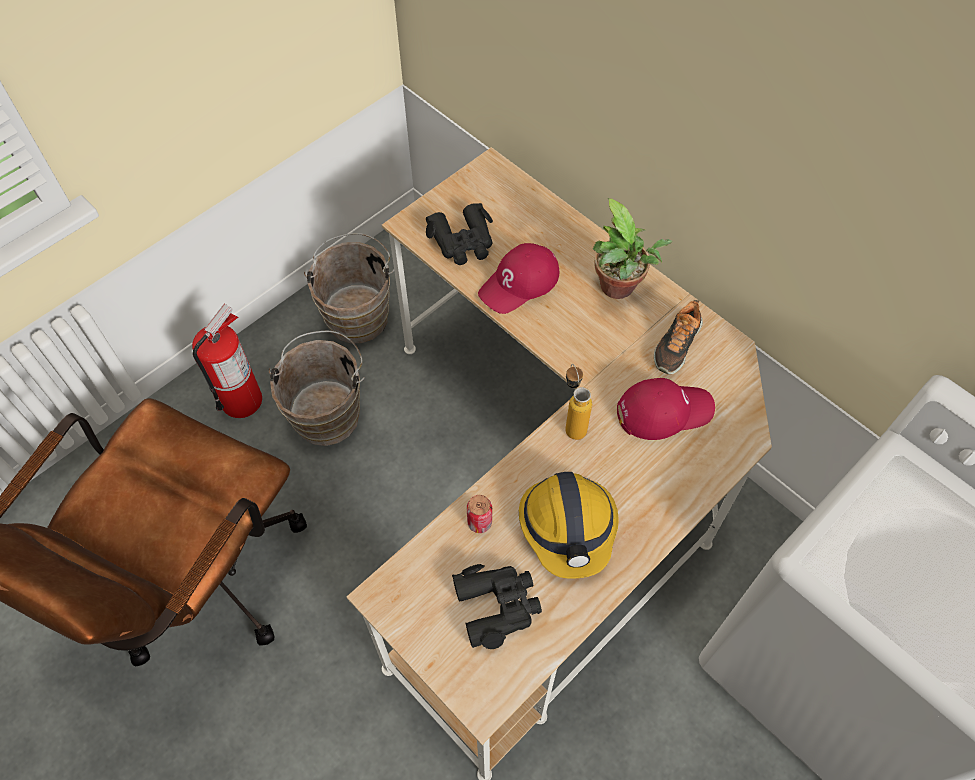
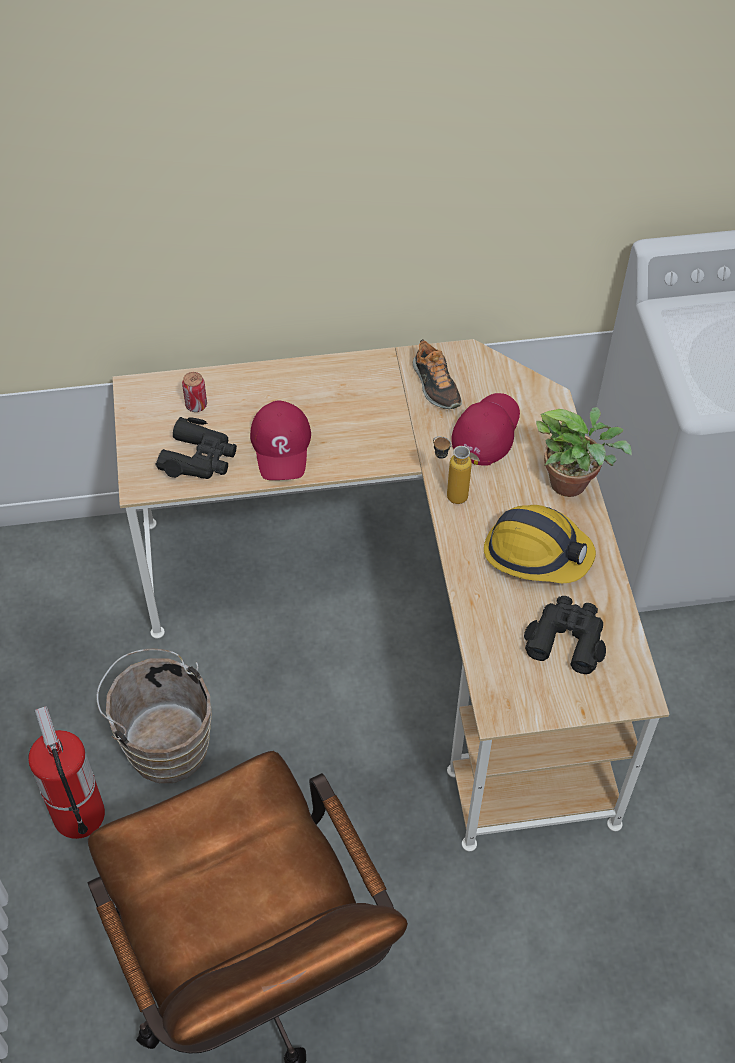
camera: 55 degrees left, 5 degrees down
brown bucket [304,233,394,343] -> none
can [466,495,492,533] -> can moved to [182,372,207,412]
potted plant [593,198,673,299] -> potted plant moved to [536,407,632,497]

